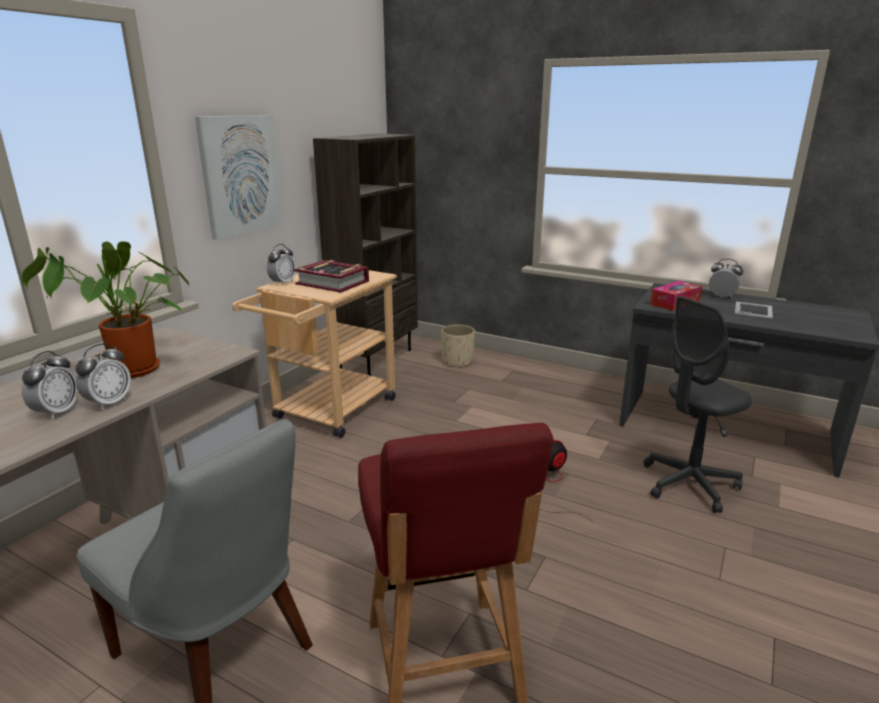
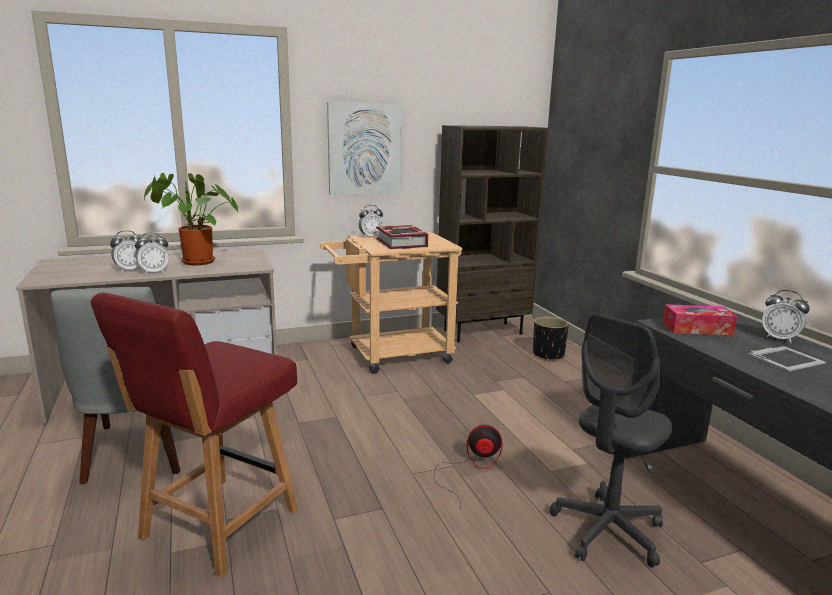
camera: 40 degrees right, 5 degrees down
beige planter [441,324,475,368] -> black planter [533,316,569,360]
grey office chair [644,296,752,513] -> grey office chair turned 60 degrees counterclockwise [549,313,672,568]
alarm clock [709,259,743,298] -> alarm clock turned 150 degrees clockwise [762,290,810,343]

